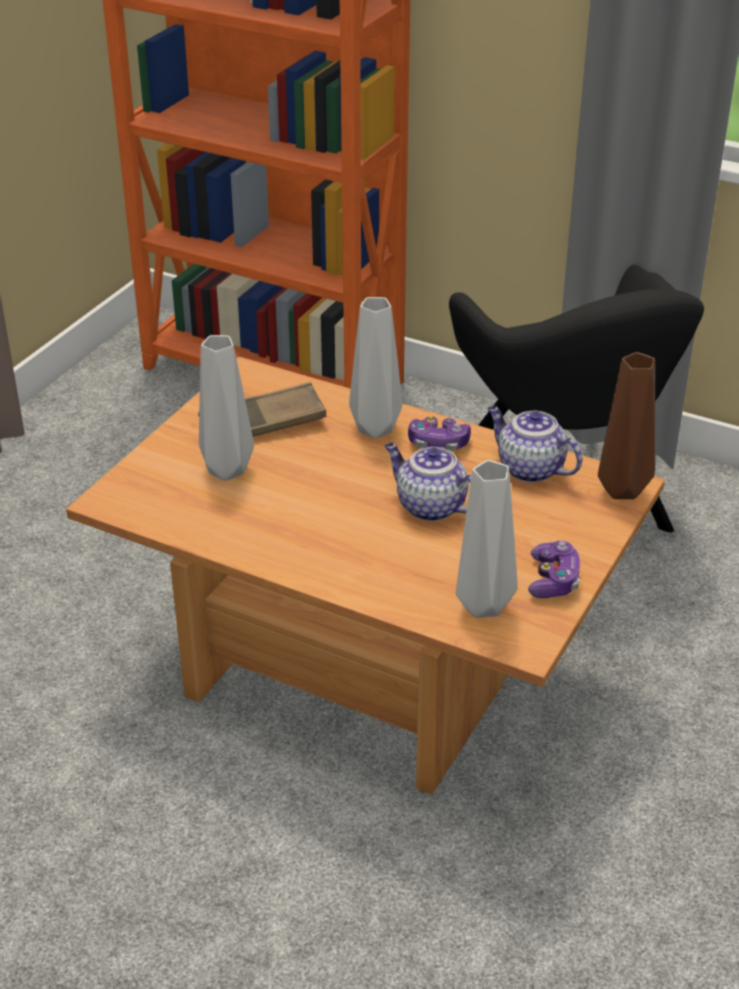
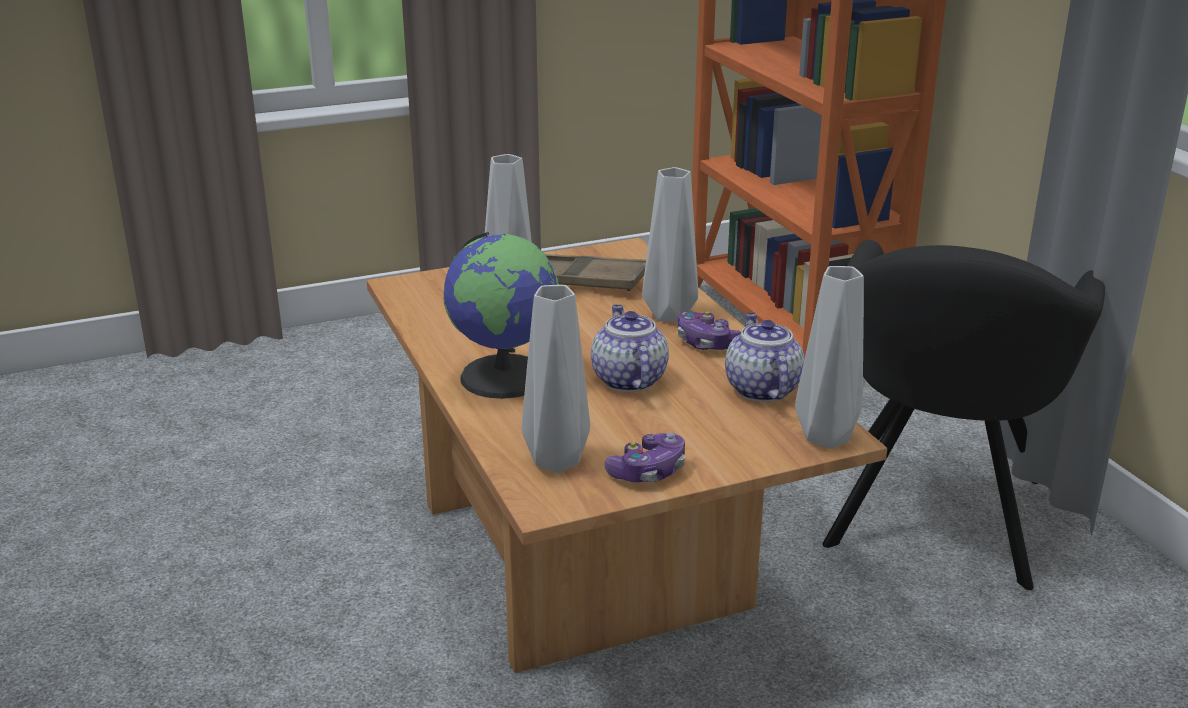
camera: 40 degrees right, 10 degrees down
brown vase [598,352,655,499] -> grey vase [795,266,864,449]
none -> globe [443,232,559,399]

